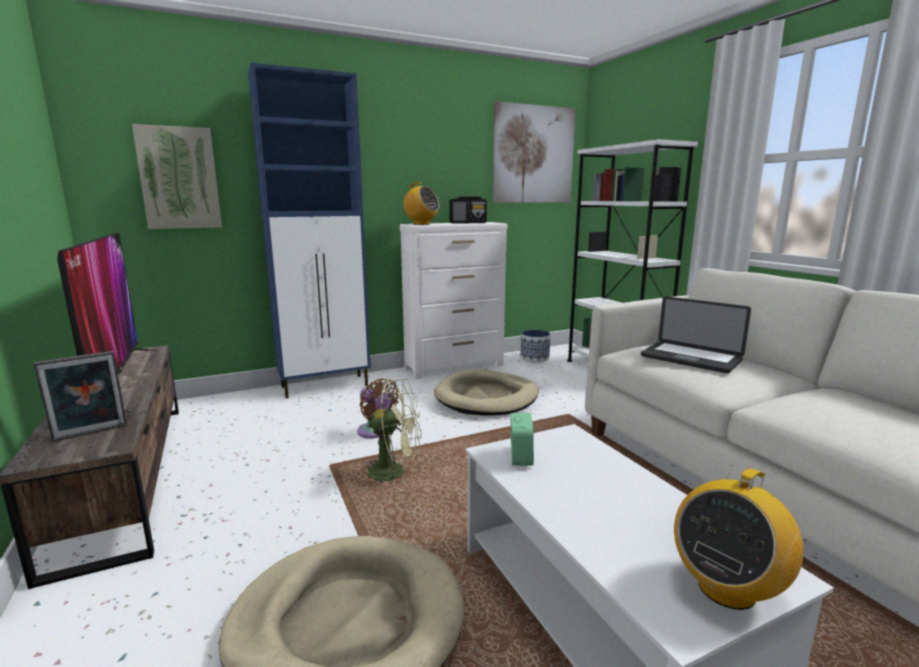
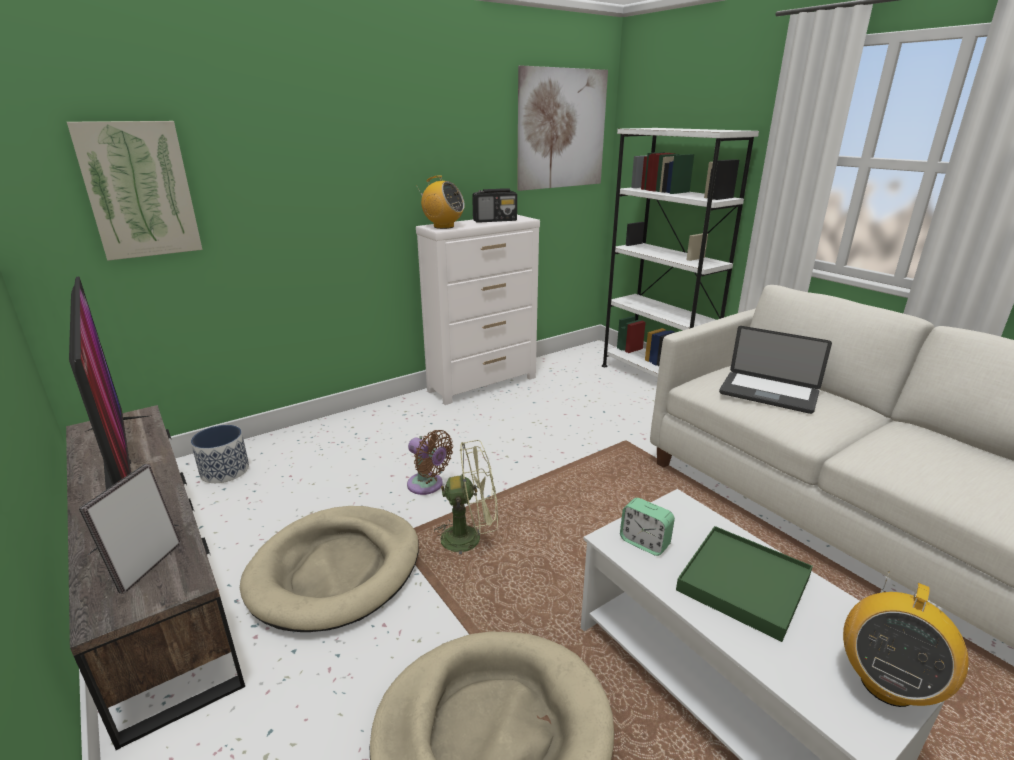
camera: 10 degrees left, 10 degrees up
picture frame [34,351,127,442] -> picture frame turned 150 degrees clockwise [79,464,181,594]
blue cabinet [248,63,371,398] -> none
beige dog bed [434,369,539,416] -> beige dog bed moved to [240,506,419,632]
alarm clock [511,413,534,466] -> alarm clock turned 135 degrees clockwise [620,498,675,556]
planter [520,330,550,362] -> planter moved to [191,425,249,483]
none -> green tray [676,526,813,642]

